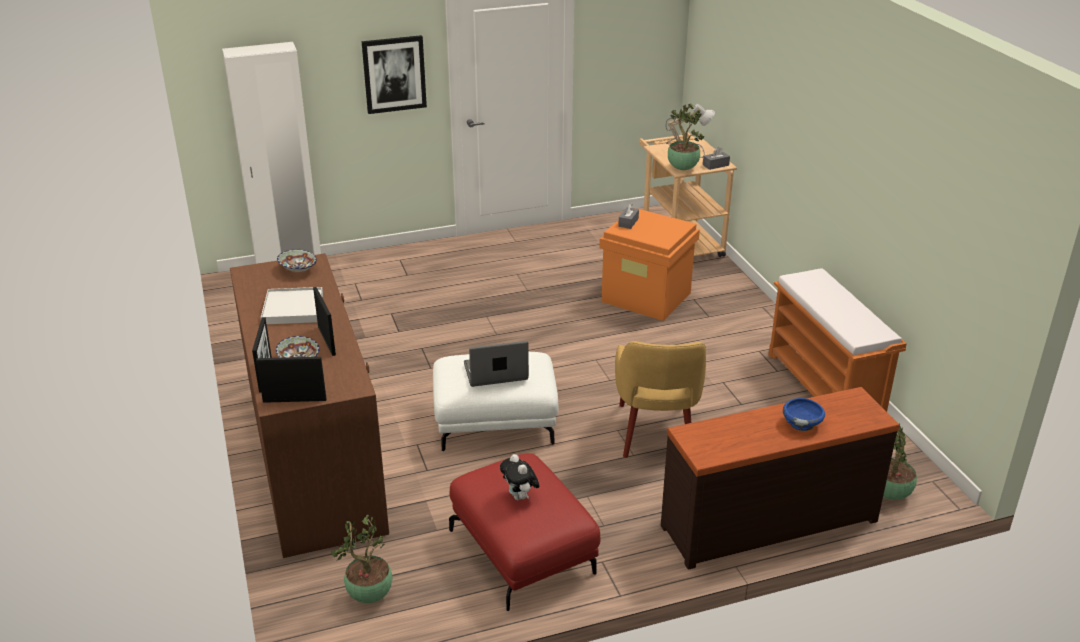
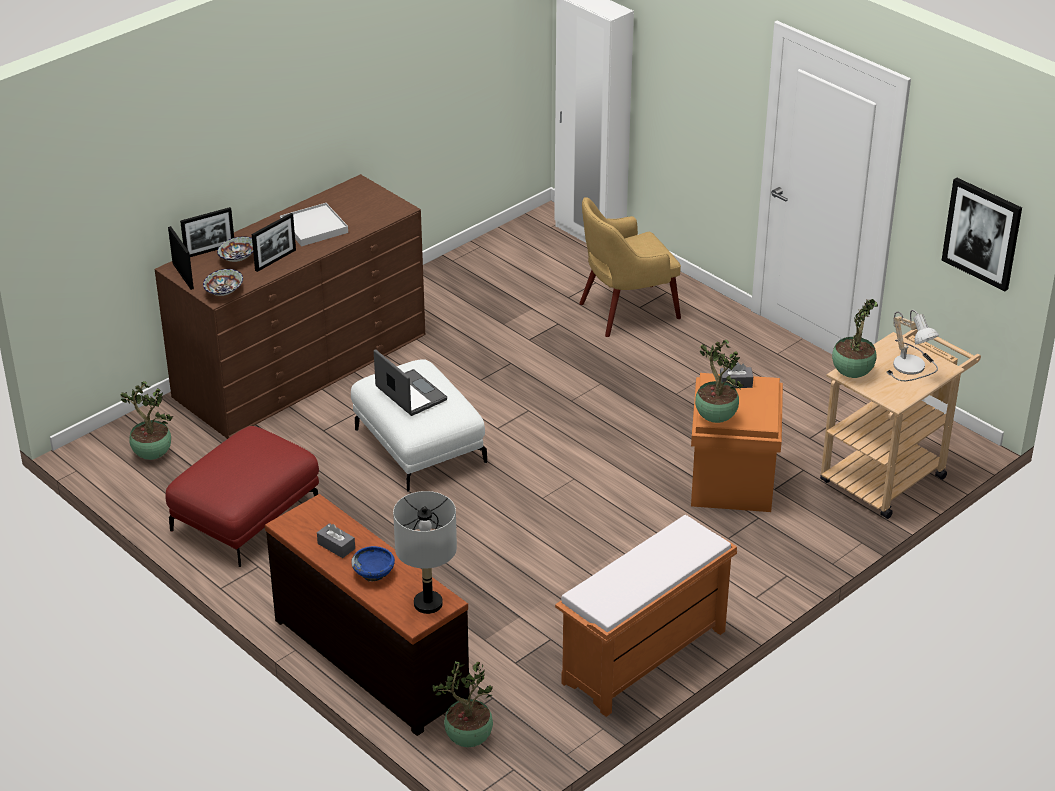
camera: 65 degrees right, 5 degrees up
bowl [277,250,317,272] -> bowl moved to [203,269,243,296]
picture [362,35,427,114] -> picture moved to [942,178,1022,291]
plush toy [500,454,540,500] -> none
yellow armchair [615,341,706,458] -> yellow armchair moved to [579,197,681,337]
grey tissue box [703,147,730,170] -> grey tissue box moved to [317,523,355,558]
none -> grey table lamp [393,491,457,614]
none -> potted plant [695,340,744,423]

